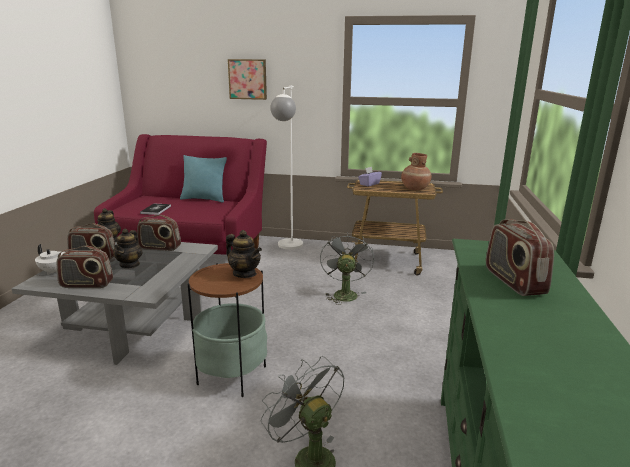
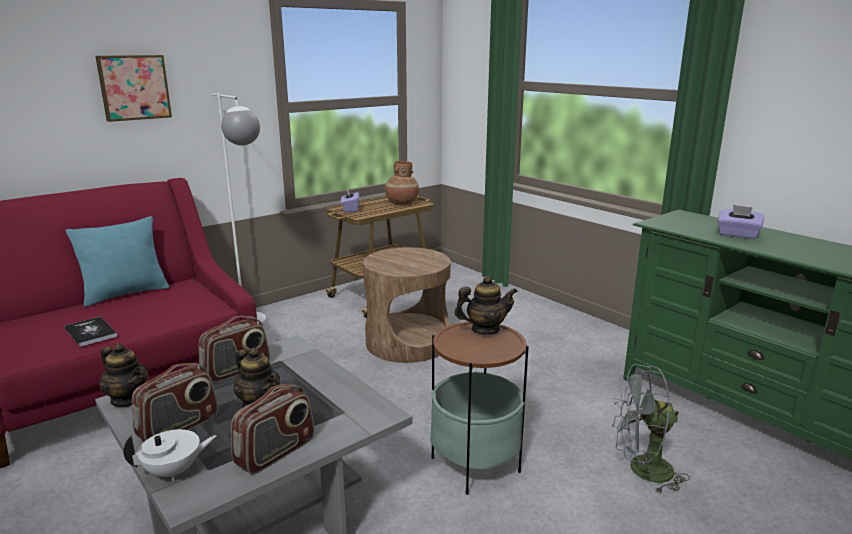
camera: 50 degrees left, 0 degrees up
grey fan [320,232,374,305] -> brown side table [363,247,451,363]
radio [486,219,554,296] -> purple tissue box [718,205,765,239]

